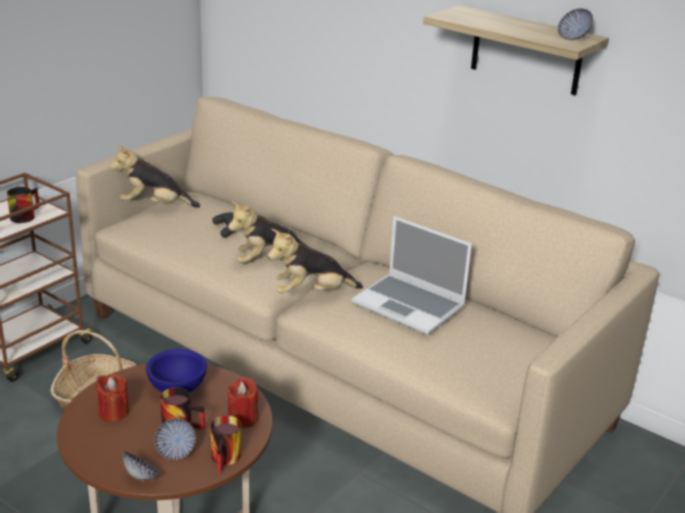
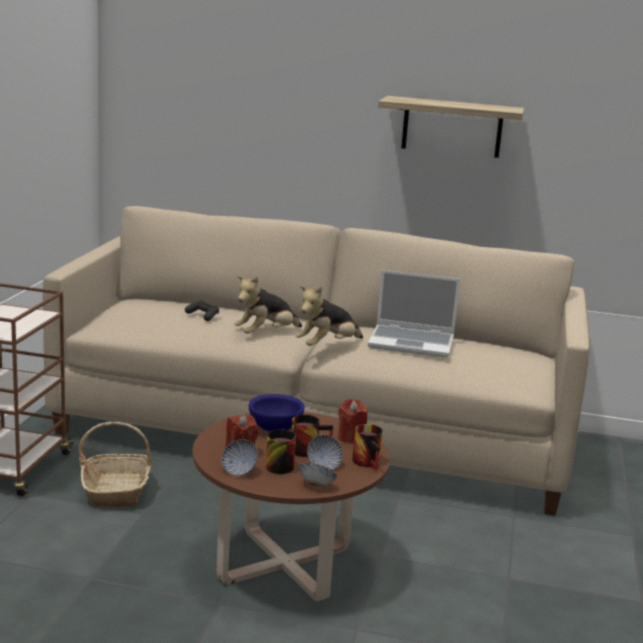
camera: 25 degrees left, 10 degrees down
mug [7,187,40,223] -> mug moved to [266,429,296,474]
plush toy [111,144,200,208] -> none
bowl [558,8,593,40] -> bowl moved to [221,439,258,476]

